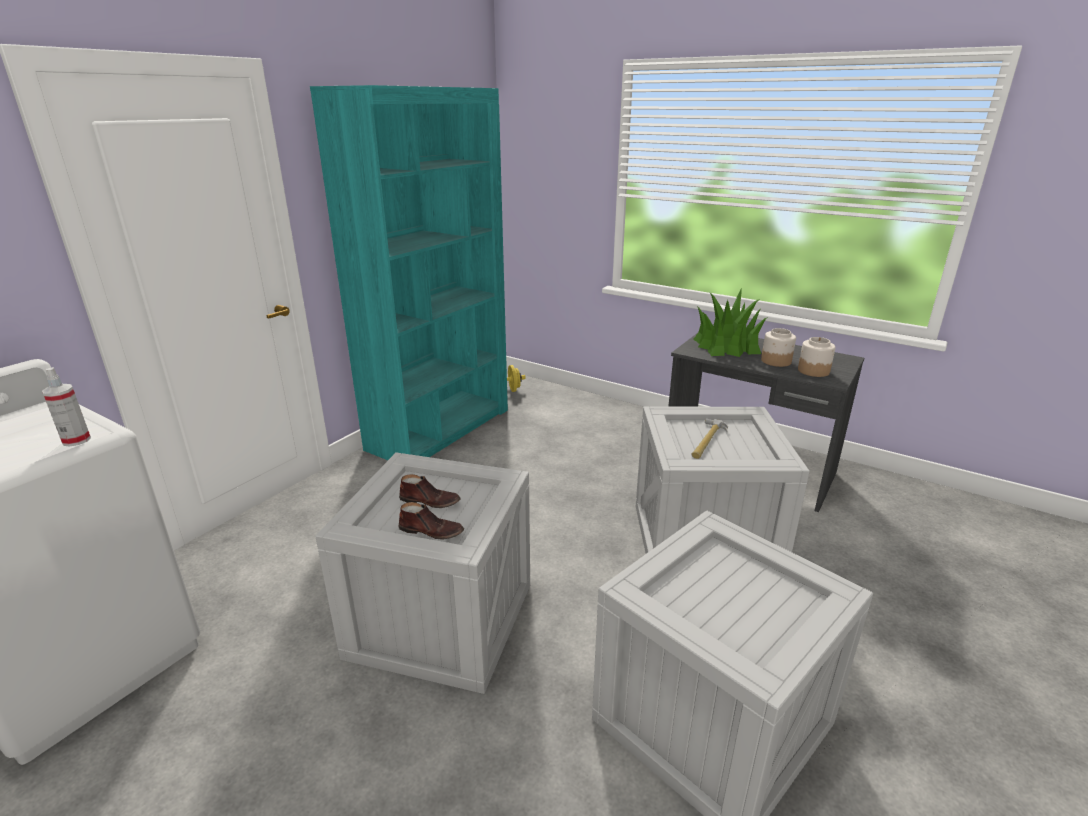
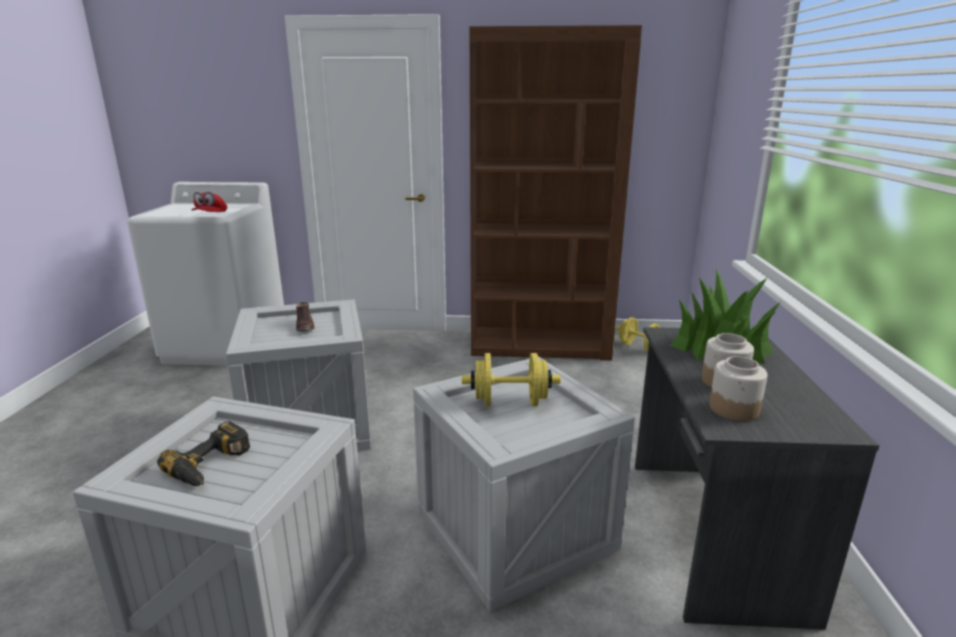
camera: 60 degrees right, 5 degrees down
spray bottle [42,367,91,447] -> red cap [191,192,227,212]
turquoise bookcase [310,85,508,460] -> brown bookcase [469,25,642,361]
brown shoe [399,502,464,540] -> none
hammer [692,418,728,459] -> yellow dumbbell [462,353,561,407]
none -> power drill [157,421,250,486]

